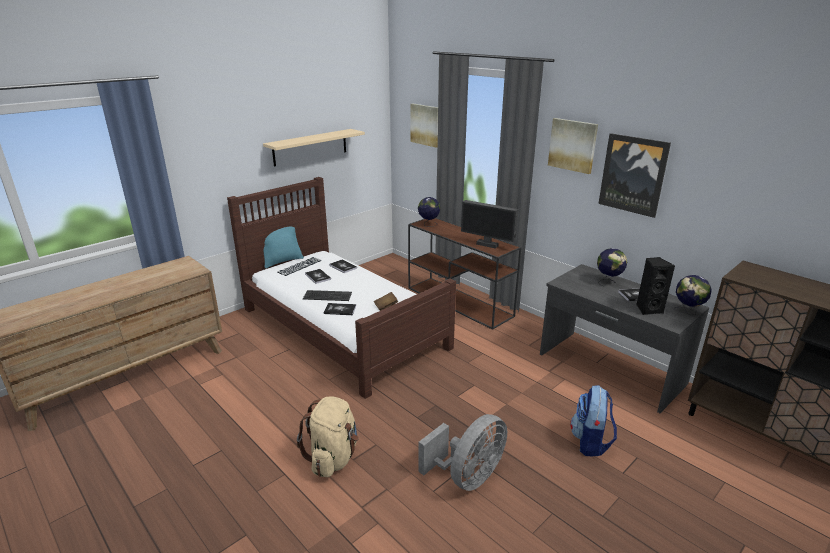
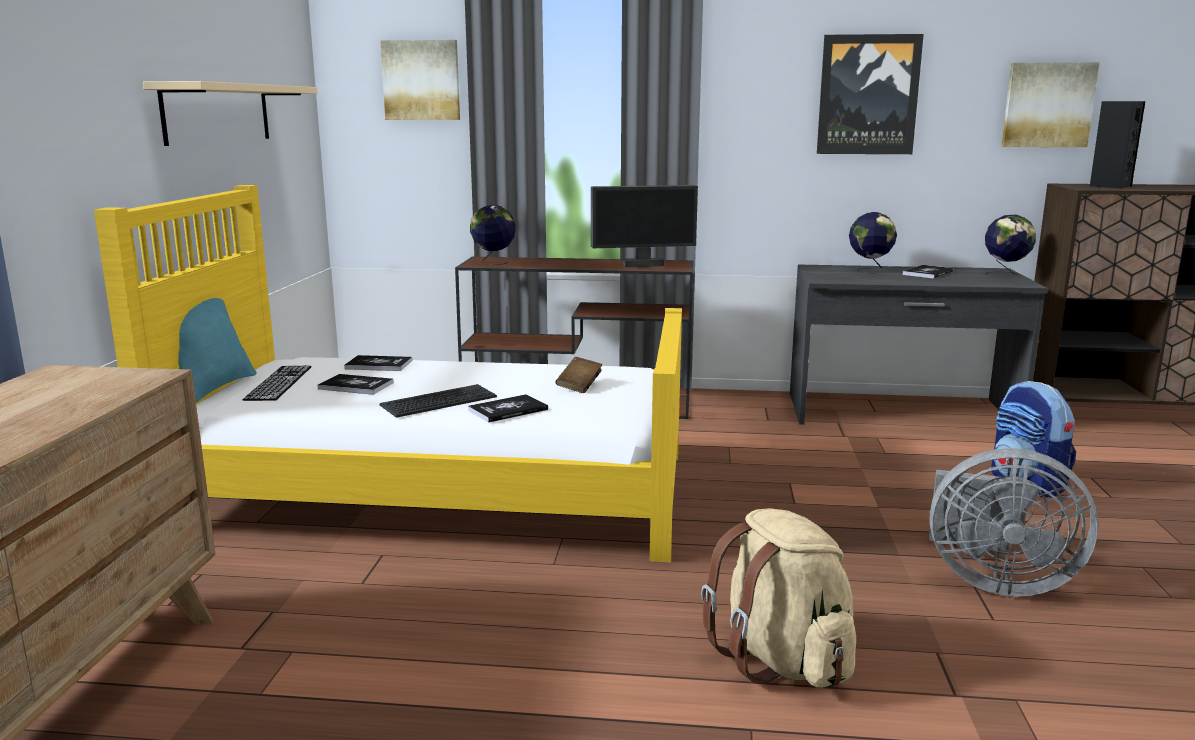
camera: 40 degrees left, 10 degrees down
brown bed [227,177,456,399] -> yellow bed [94,185,682,562]
grey fan [418,414,507,491] -> grey fan turned 105 degrees clockwise [929,448,1098,596]
picture [548,118,598,174] -> picture moved to [1001,62,1100,147]
black speaker [636,257,675,315] -> black speaker moved to [1090,101,1145,189]

